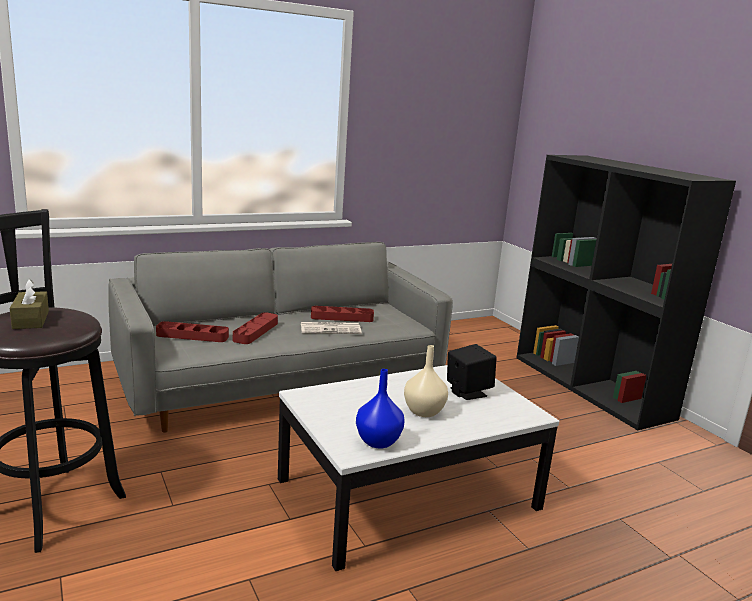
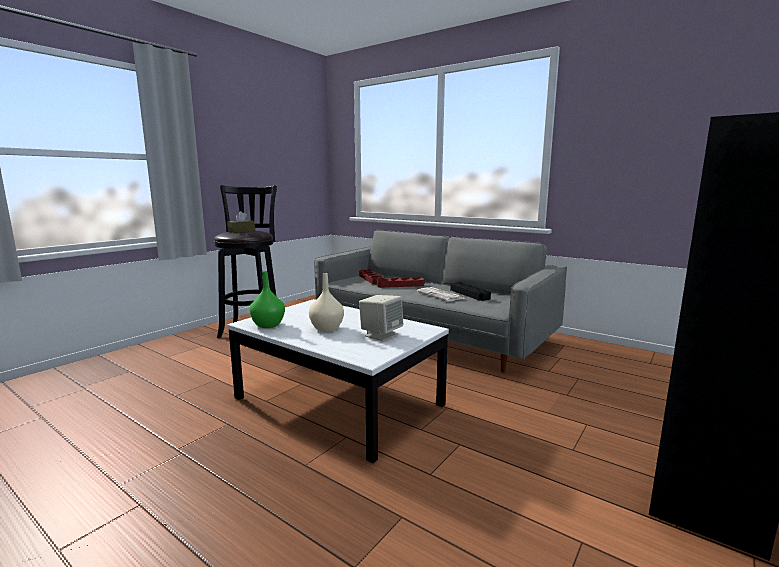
camera: 65 degrees right, 5 degrees down
red tray [311,306,374,322] -> black tray [450,282,491,301]
blue vase [356,369,405,449] -> green vase [249,271,285,328]
black speaker [447,344,497,400] -> beige speaker [359,295,403,341]

